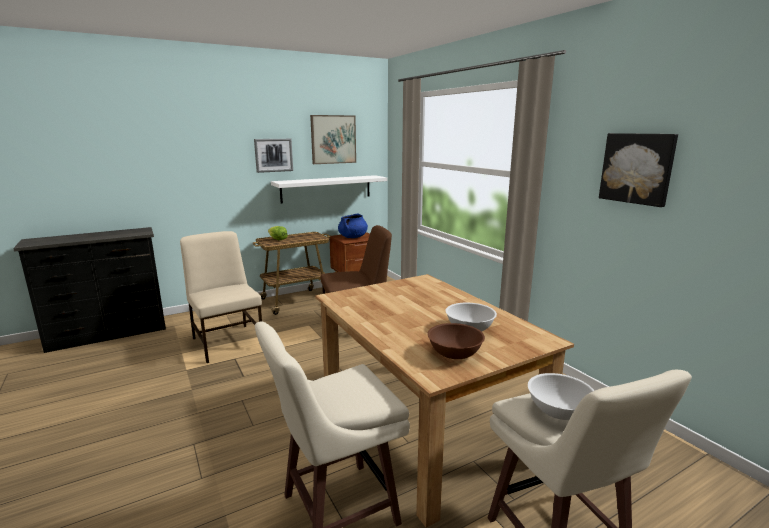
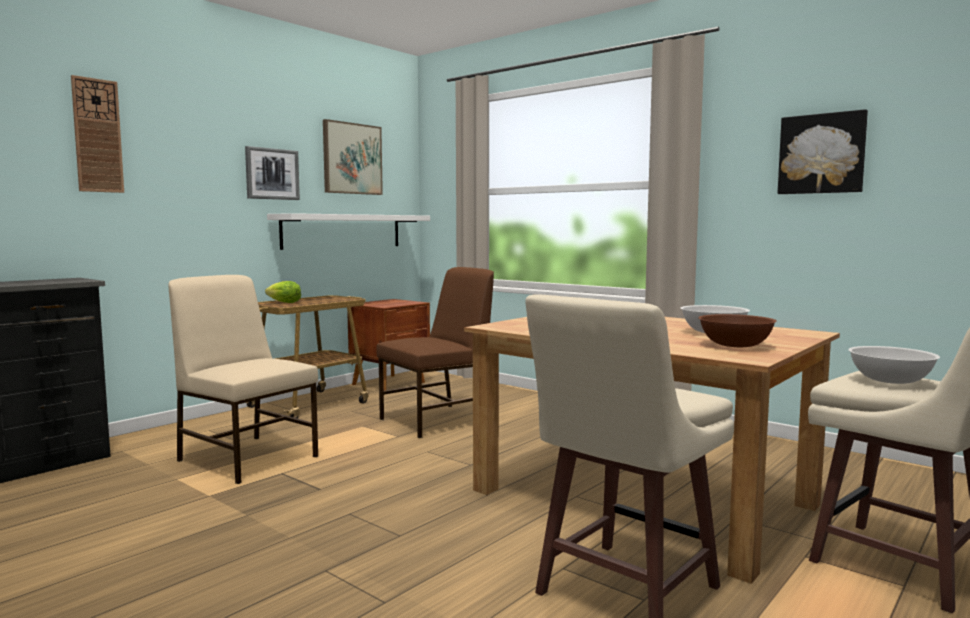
camera: 20 degrees left, 10 degrees down
blue cooking pot [338,214,368,238] -> none
none -> wall clock [71,75,124,193]

